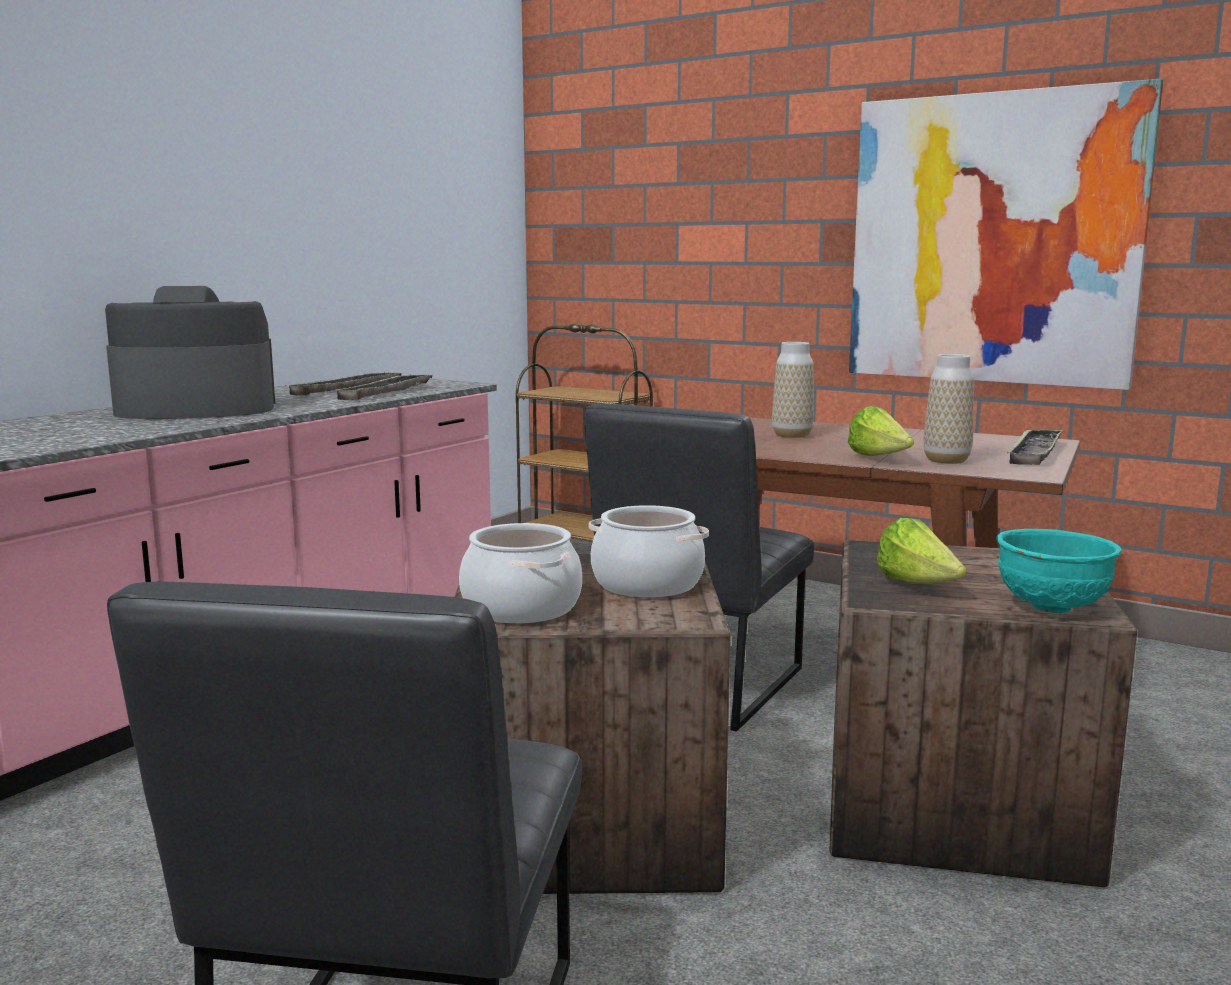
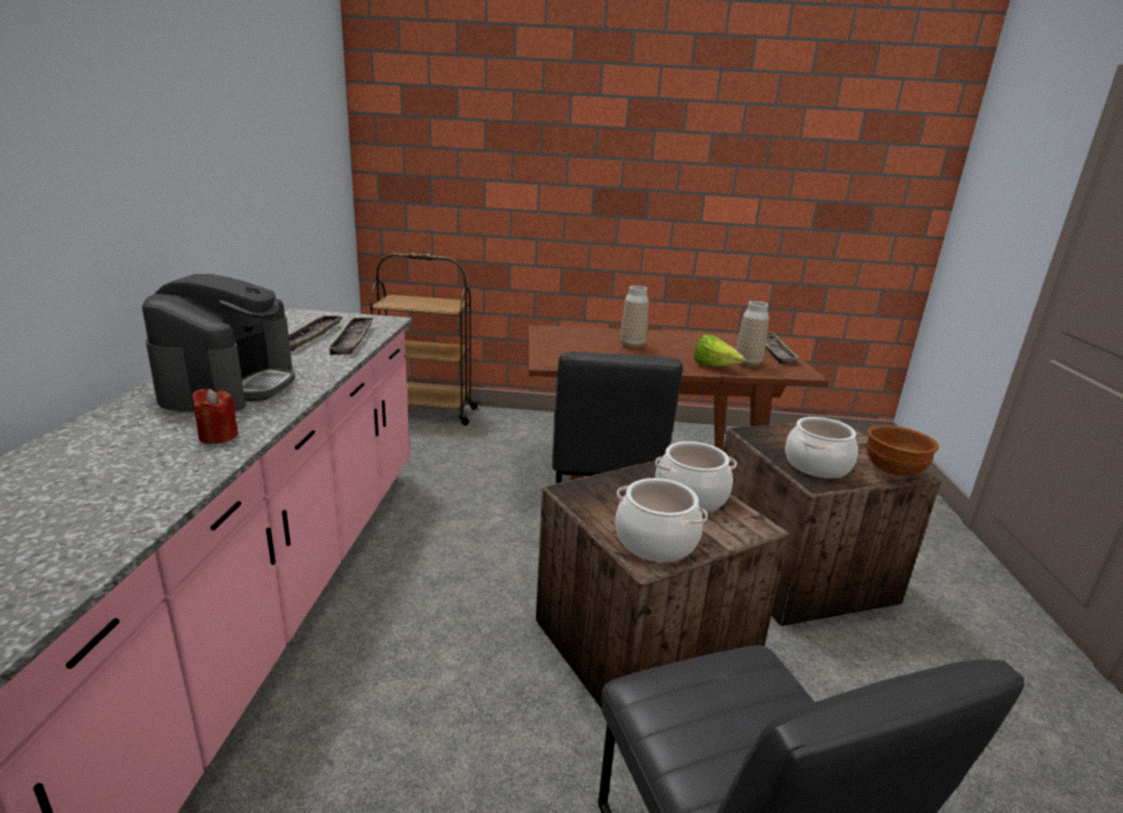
camera: 30 degrees left, 10 degrees up
coffee machine [105,286,275,419] -> coffee machine turned 135 degrees clockwise [142,274,295,412]
picture [849,79,1163,390] -> none
lettuce [877,518,967,584] -> cooking pot [785,417,858,478]
turquoise bowl [996,529,1122,613] -> brown bowl [866,425,939,476]
none -> red candle [192,389,238,444]

